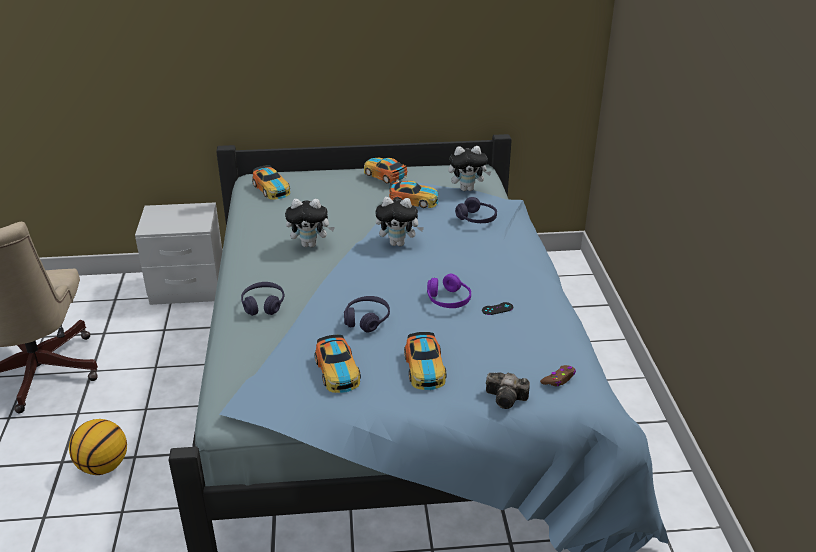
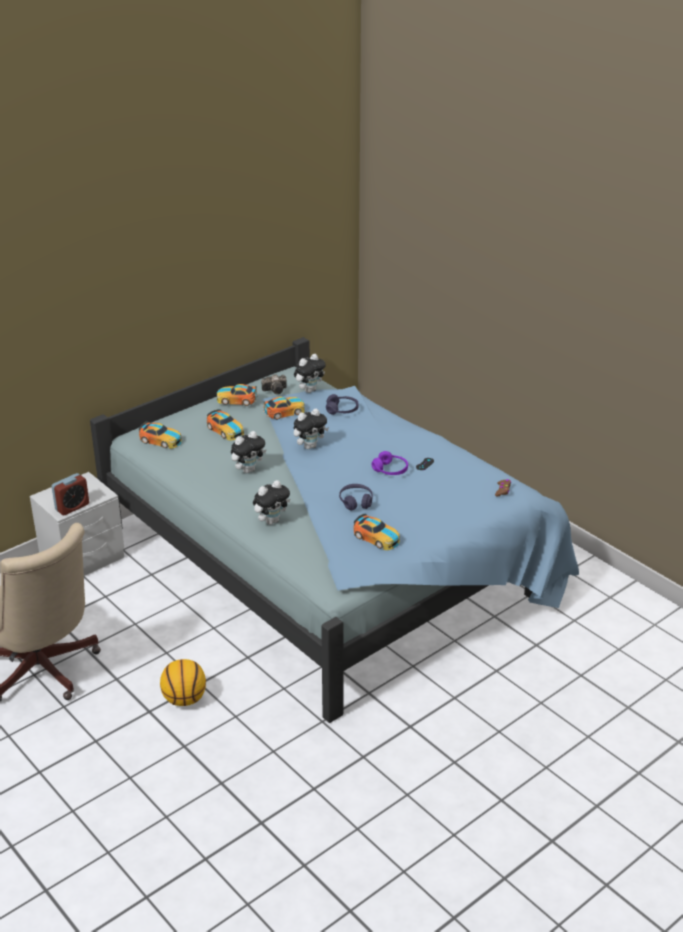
camera: 35 degrees left, 0 degrees up
purple headphones [241,282,285,316] -> plush toy [253,480,290,525]
toy car [404,332,447,390] -> toy car moved to [207,409,244,440]
camera [486,372,530,409] -> camera moved to [262,374,287,394]
none -> alarm clock [51,473,89,515]

